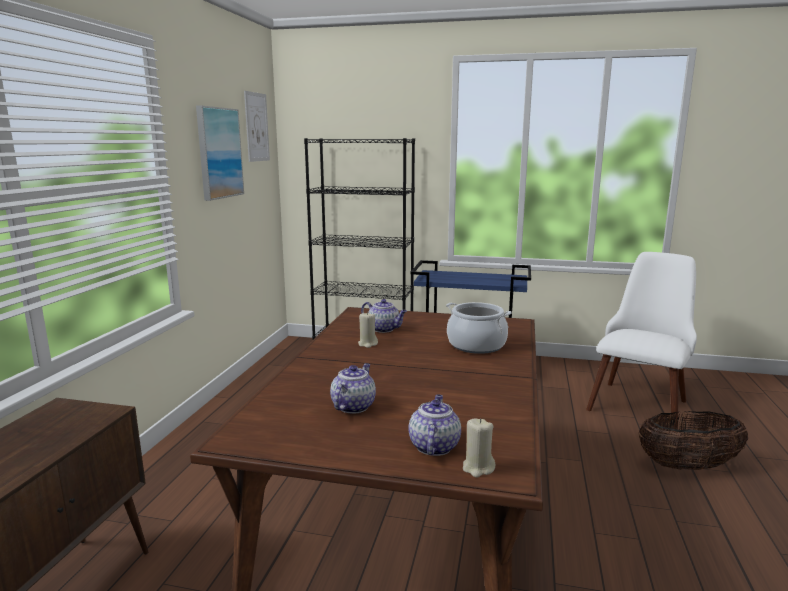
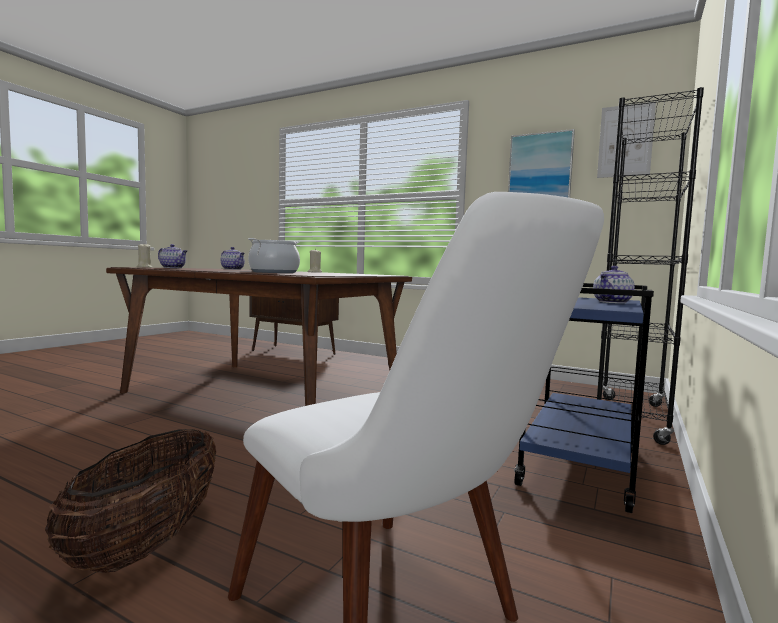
camera: 105 degrees right, 10 degrees down
teapot [361,299,407,333] -> teapot moved to [593,266,635,303]

